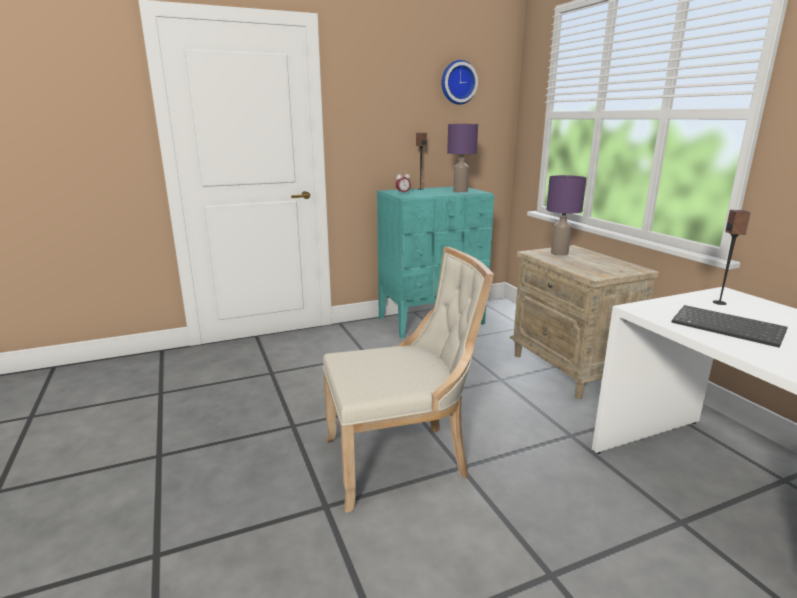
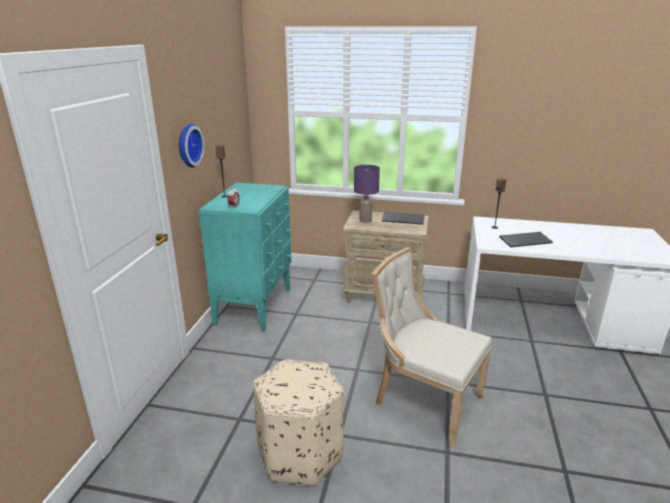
camera: 55 degrees left, 5 degrees up
beige chair [323,247,494,513] -> beige chair turned 75 degrees counterclockwise [372,247,492,447]
wall clock [442,60,478,104] -> wall clock moved to [179,123,205,168]
purple table lamp [447,124,478,192] -> none
none -> beige ottoman [253,359,344,486]
none -> keyboard [382,212,424,225]

